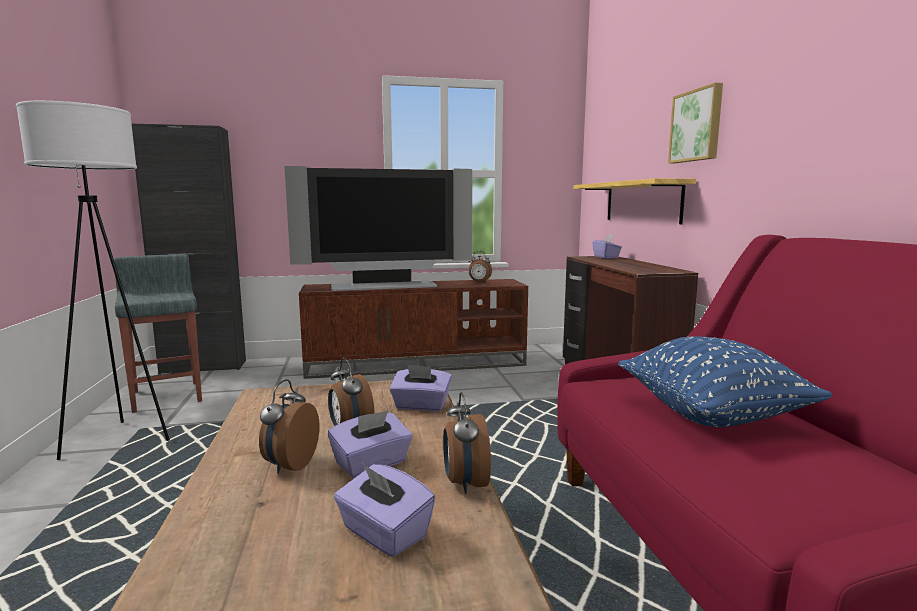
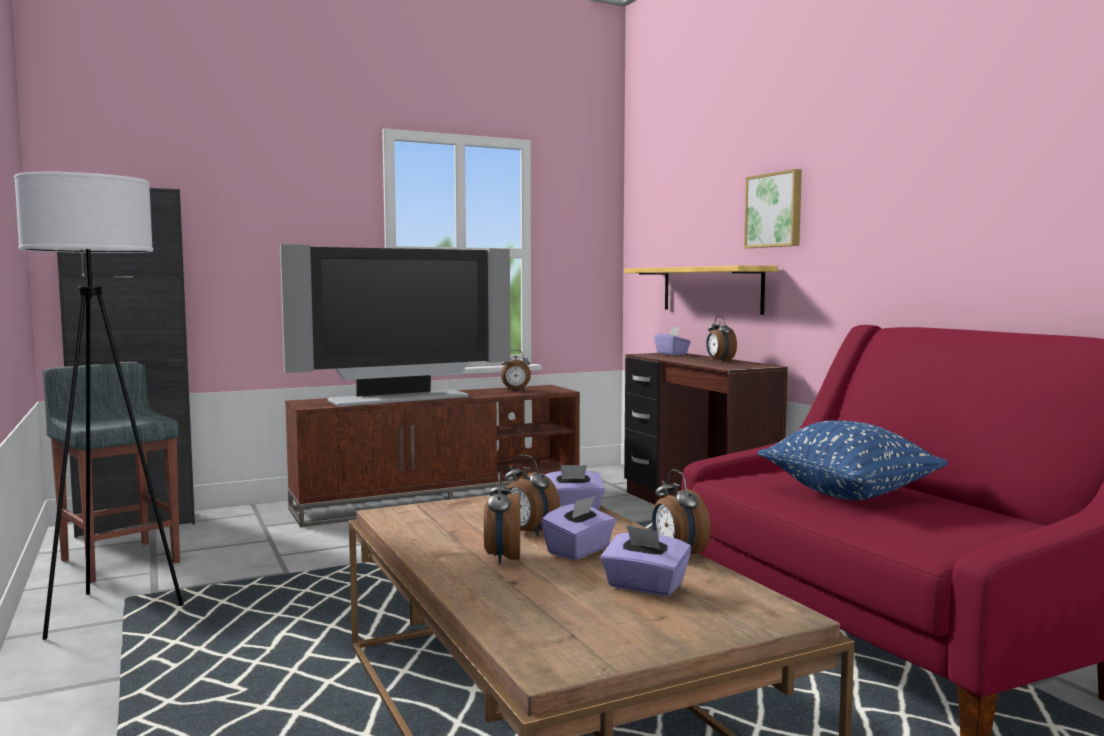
camera: 15 degrees left, 5 degrees down
none -> alarm clock [706,316,737,362]

